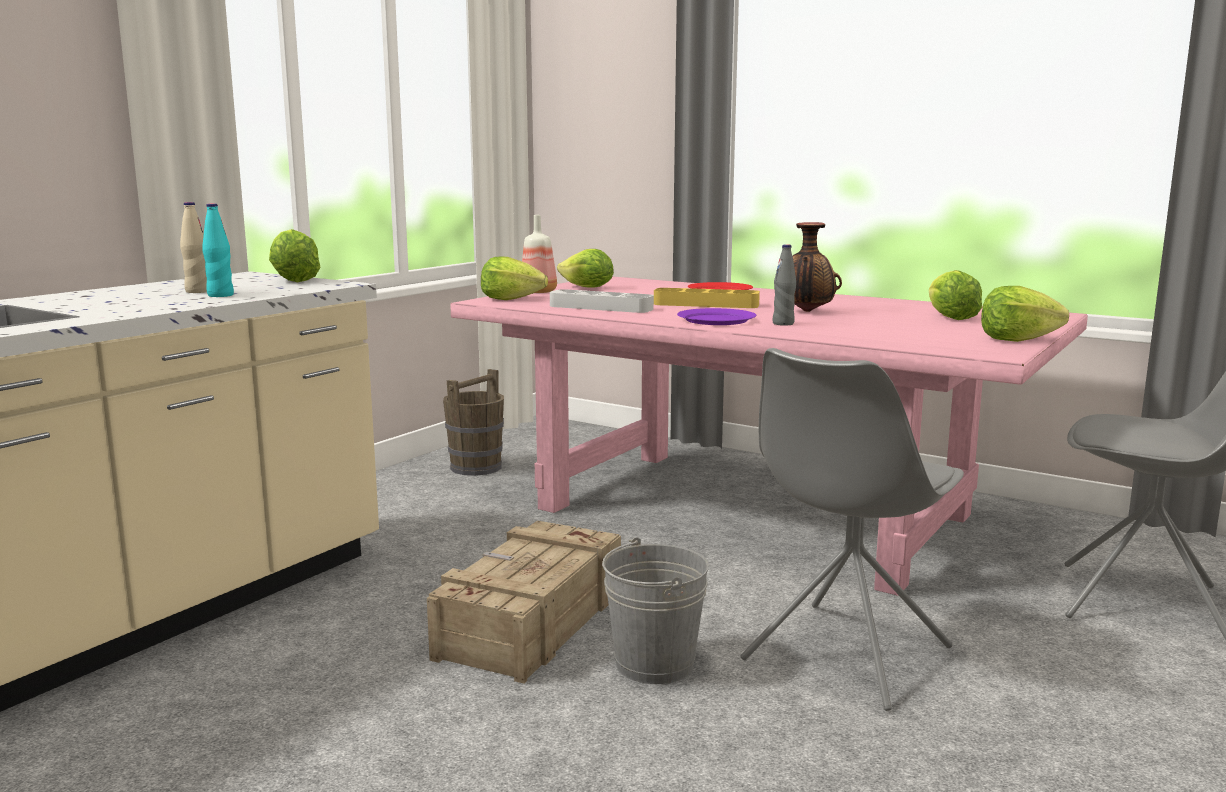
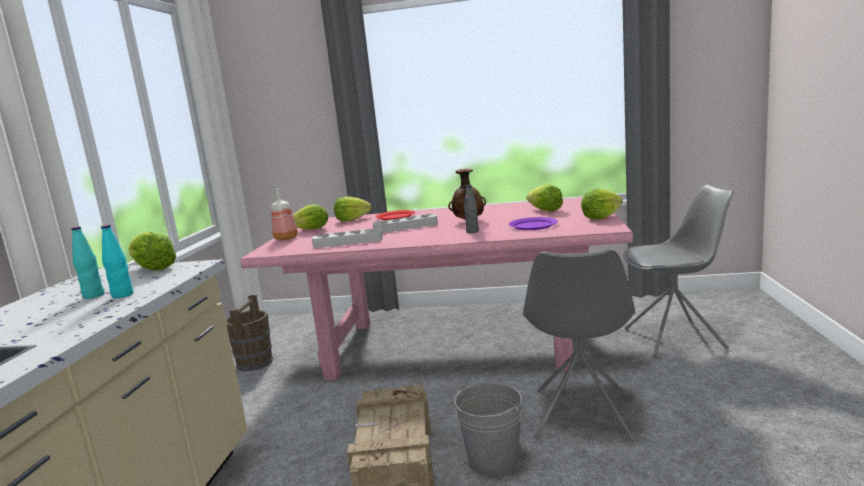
camera: 25 degrees left, 0 degrees up
beige bottle [180,202,207,293] -> turquoise bottle [71,226,104,299]
lettuce [481,257,548,300] -> lettuce moved to [334,196,372,221]
yellow tray [654,288,760,308] -> grey tray [373,214,438,233]
purple plate [677,308,757,325] -> purple plate moved to [509,217,558,230]

